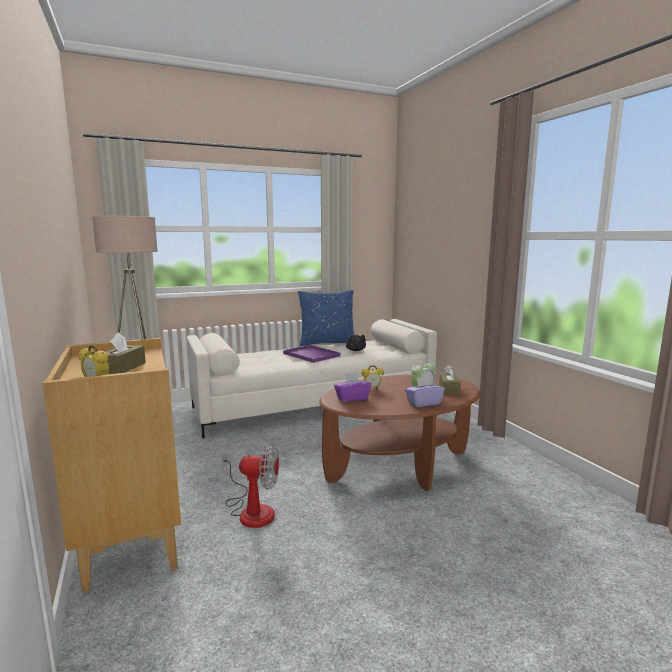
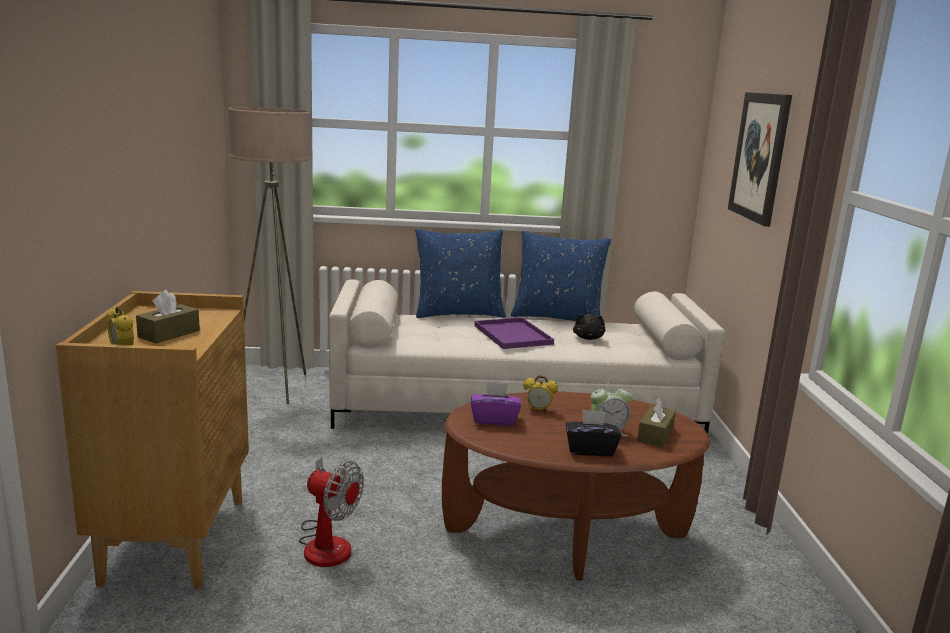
camera: 20 degrees right, 5 degrees up
purple tissue box [405,376,445,407] -> black tissue box [565,409,622,457]
none -> blue pillow [415,229,506,318]
none -> picture [728,92,792,227]

